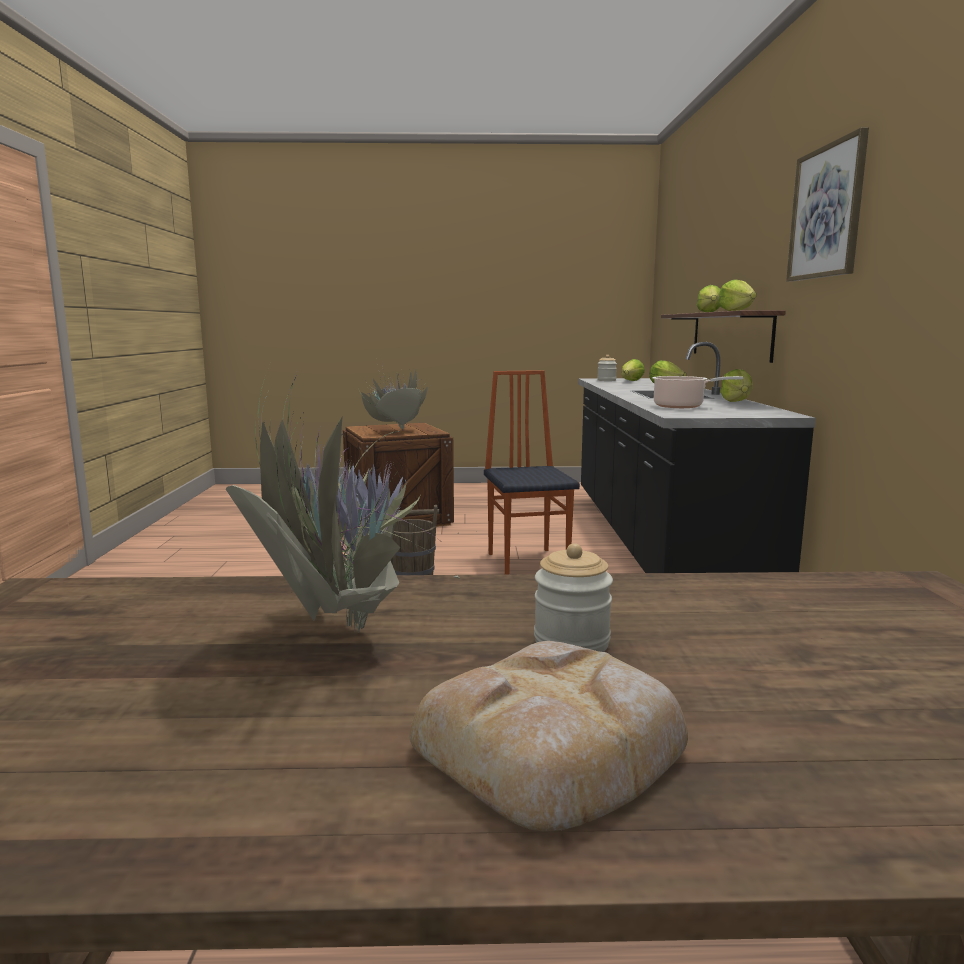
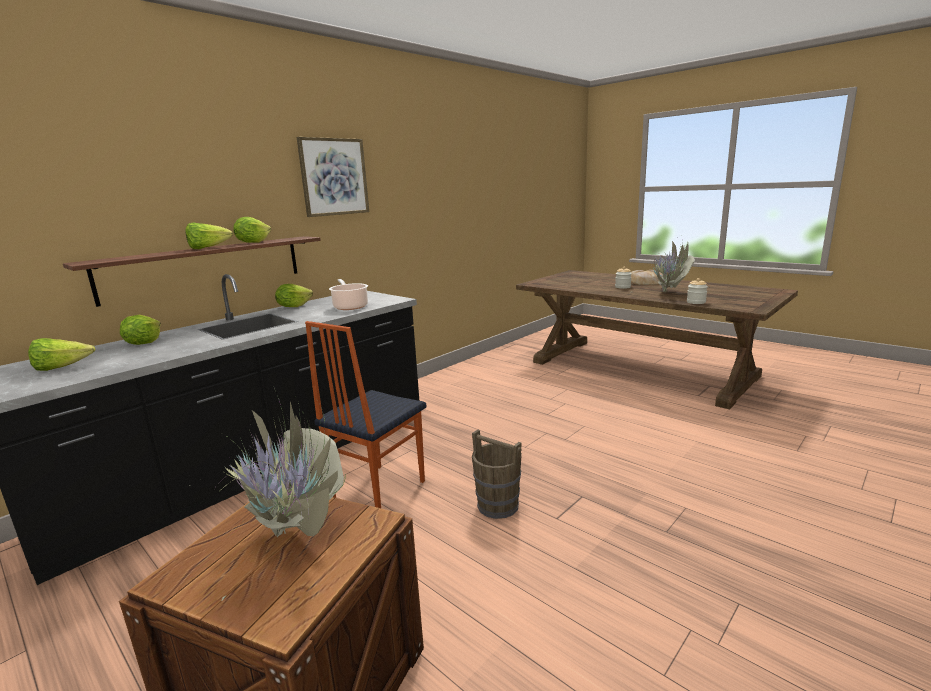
camera: 135 degrees left, 5 degrees up
jar [597,355,617,381] -> jar moved to [687,278,708,304]

